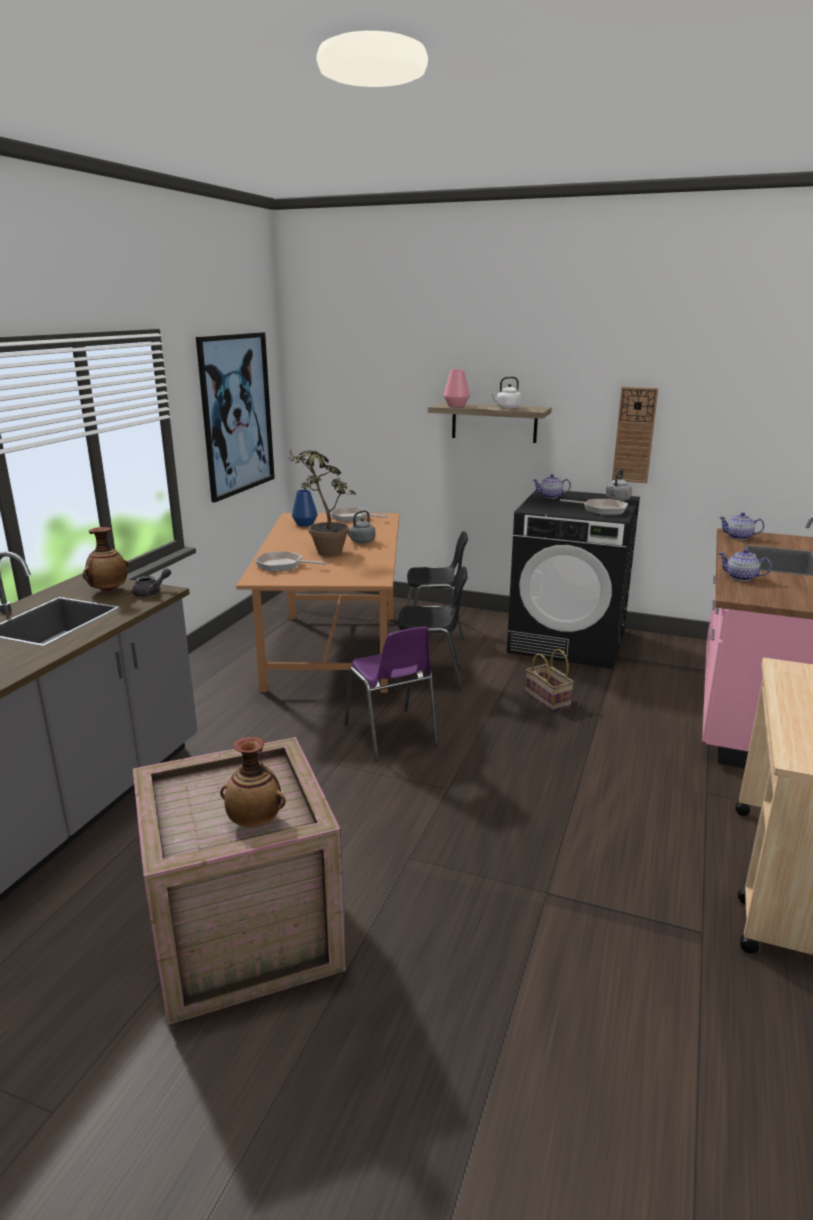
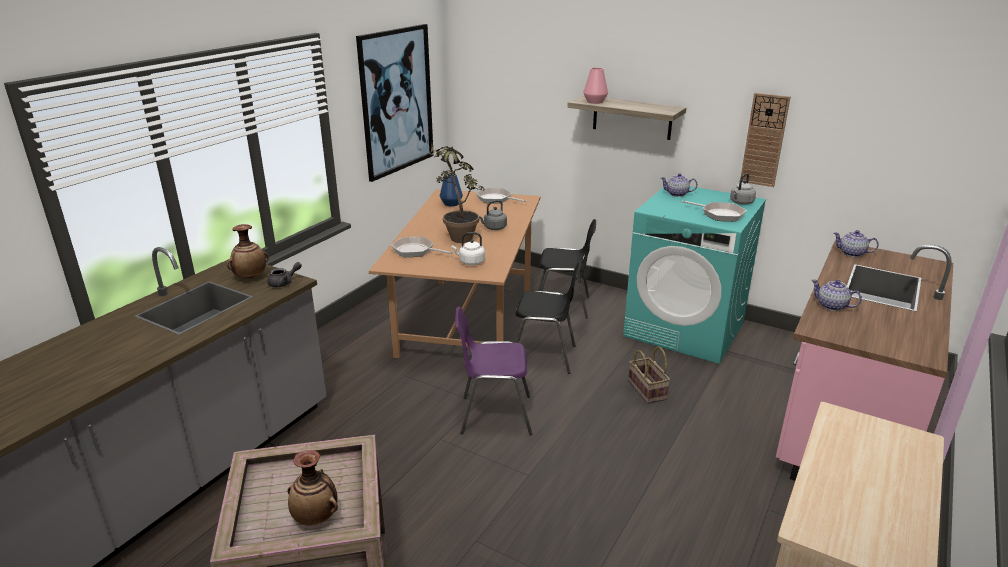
camera: 10 degrees right, 5 degrees up
purple chair [345,627,438,761] -> purple chair turned 105 degrees clockwise [455,306,533,435]
white kettle [490,376,522,409] -> white kettle moved to [452,232,485,265]
black washing machine [507,490,640,669] -> turquoise washing machine [623,186,766,364]

